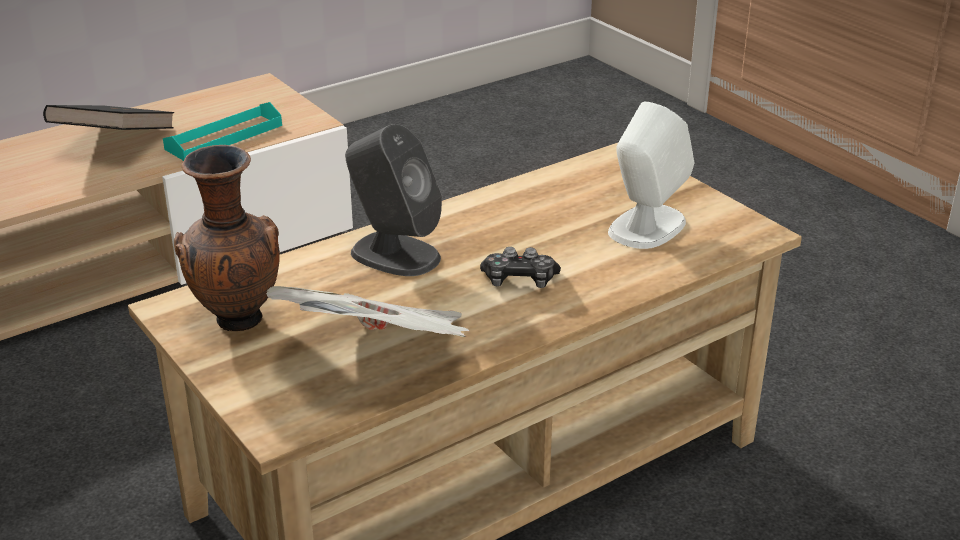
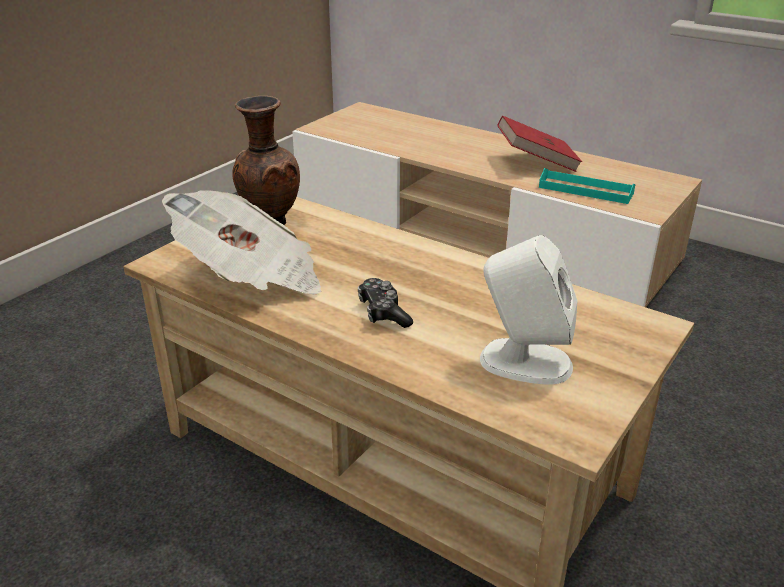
camera: 70 degrees right, 0 degrees up
black book [43,105,174,130] -> red book [497,116,582,172]
grey speaker [345,124,442,276] -> none

